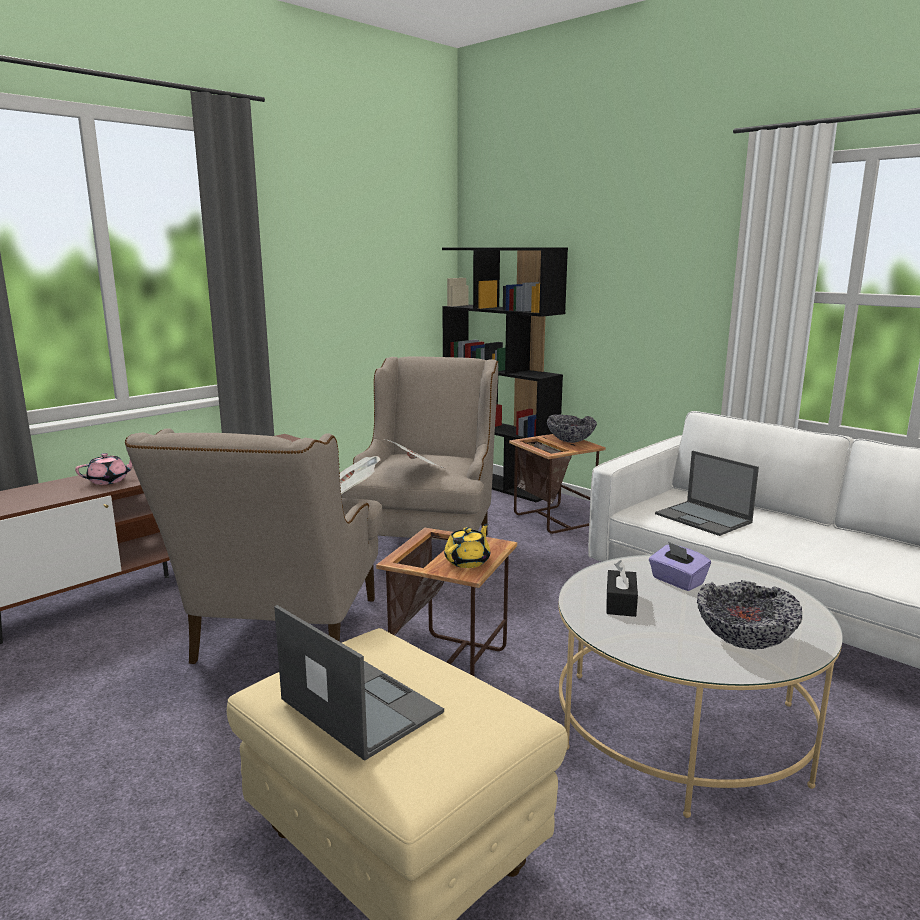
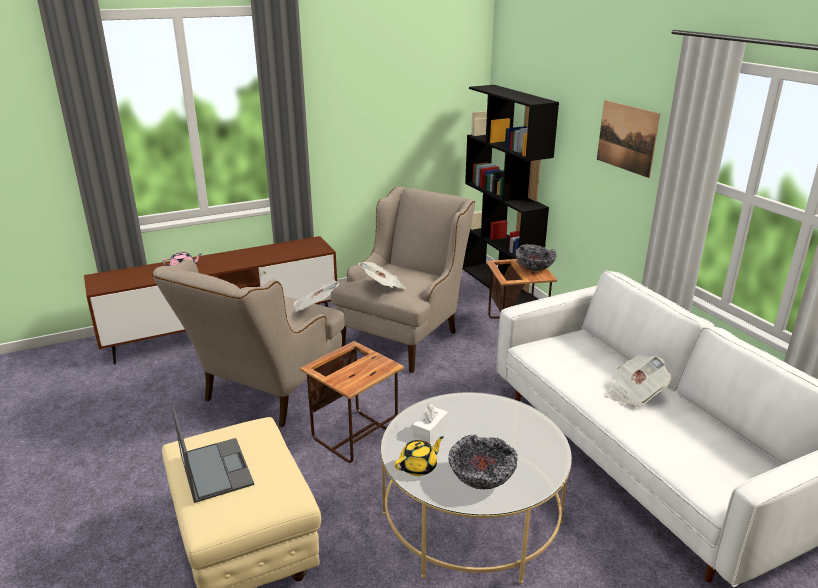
camera: 20 degrees right, 10 degrees up
yellow teapot [444,524,490,568] -> yellow teapot moved to [394,436,444,476]
black tissue box [606,560,638,617] -> white tissue box [413,404,448,444]
purple tissue box [649,542,711,591] -> none
laptop [655,451,759,536] -> none
none -> picture [597,100,660,178]
none -> newspaper [606,355,671,407]

